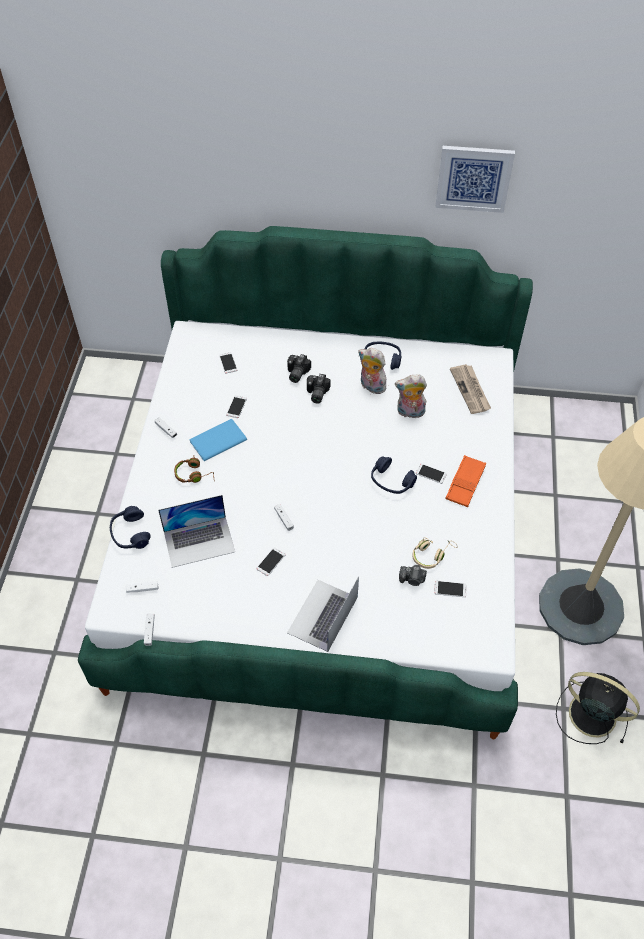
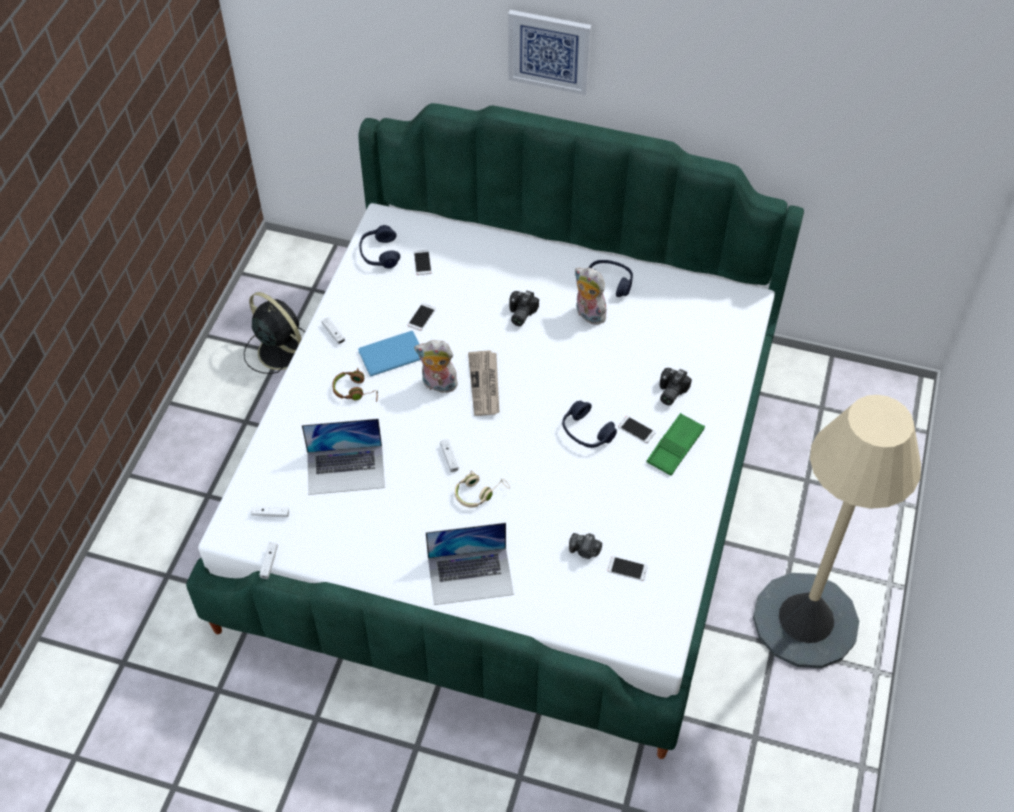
camera: 10 degrees right, 0 degrees up
blue headphones [110,506,151,549] -> blue headphones moved to [359,225,400,269]
phone [256,547,285,576] -> none
camera [287,354,311,383] -> camera moved to [660,368,692,405]
laptop [287,576,359,652] -> laptop turned 135 degrees counterclockwise [426,522,514,605]
plush toy [395,375,427,418] -> plush toy moved to [414,340,458,393]
beige headphones [412,537,458,569] -> beige headphones moved to [455,470,510,507]
picture [435,146,515,213] -> picture moved to [508,10,592,95]
orange tray [445,455,486,507] -> green tray [646,413,705,476]
newspaper [450,364,491,414] -> newspaper moved to [468,350,499,416]
black fan [556,672,640,744] -> black fan moved to [244,292,305,374]

